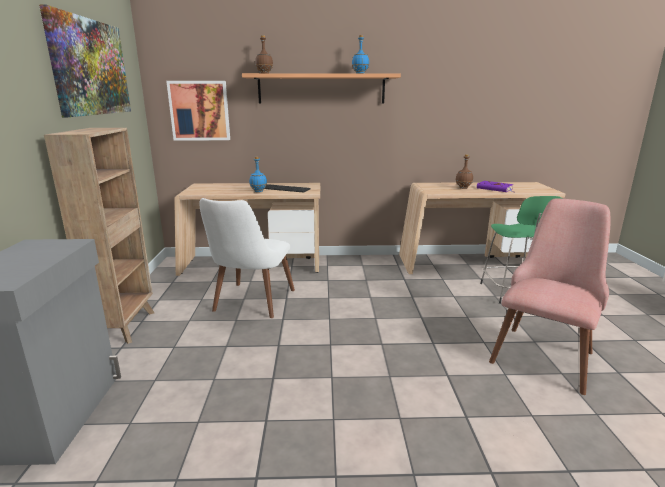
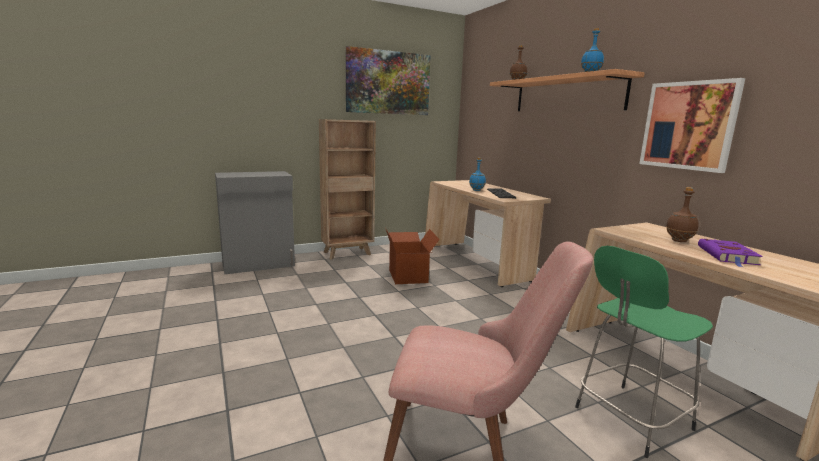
camera: 65 degrees right, 5 degrees down
picture [166,81,230,140] -> picture moved to [639,78,745,173]
white chair [199,198,295,318] -> cardboard box [386,229,440,284]

